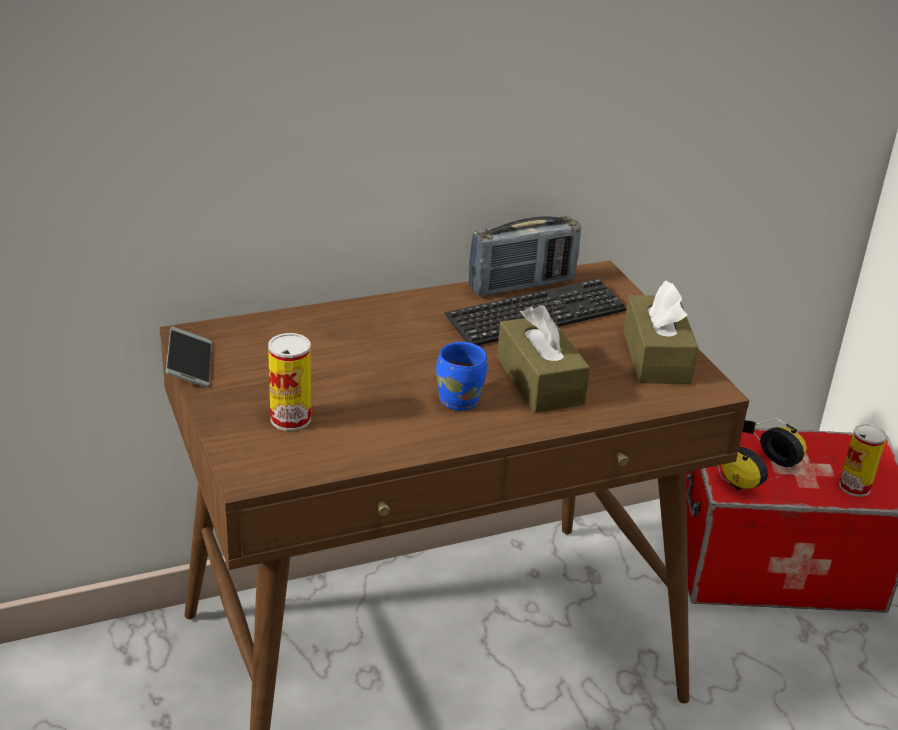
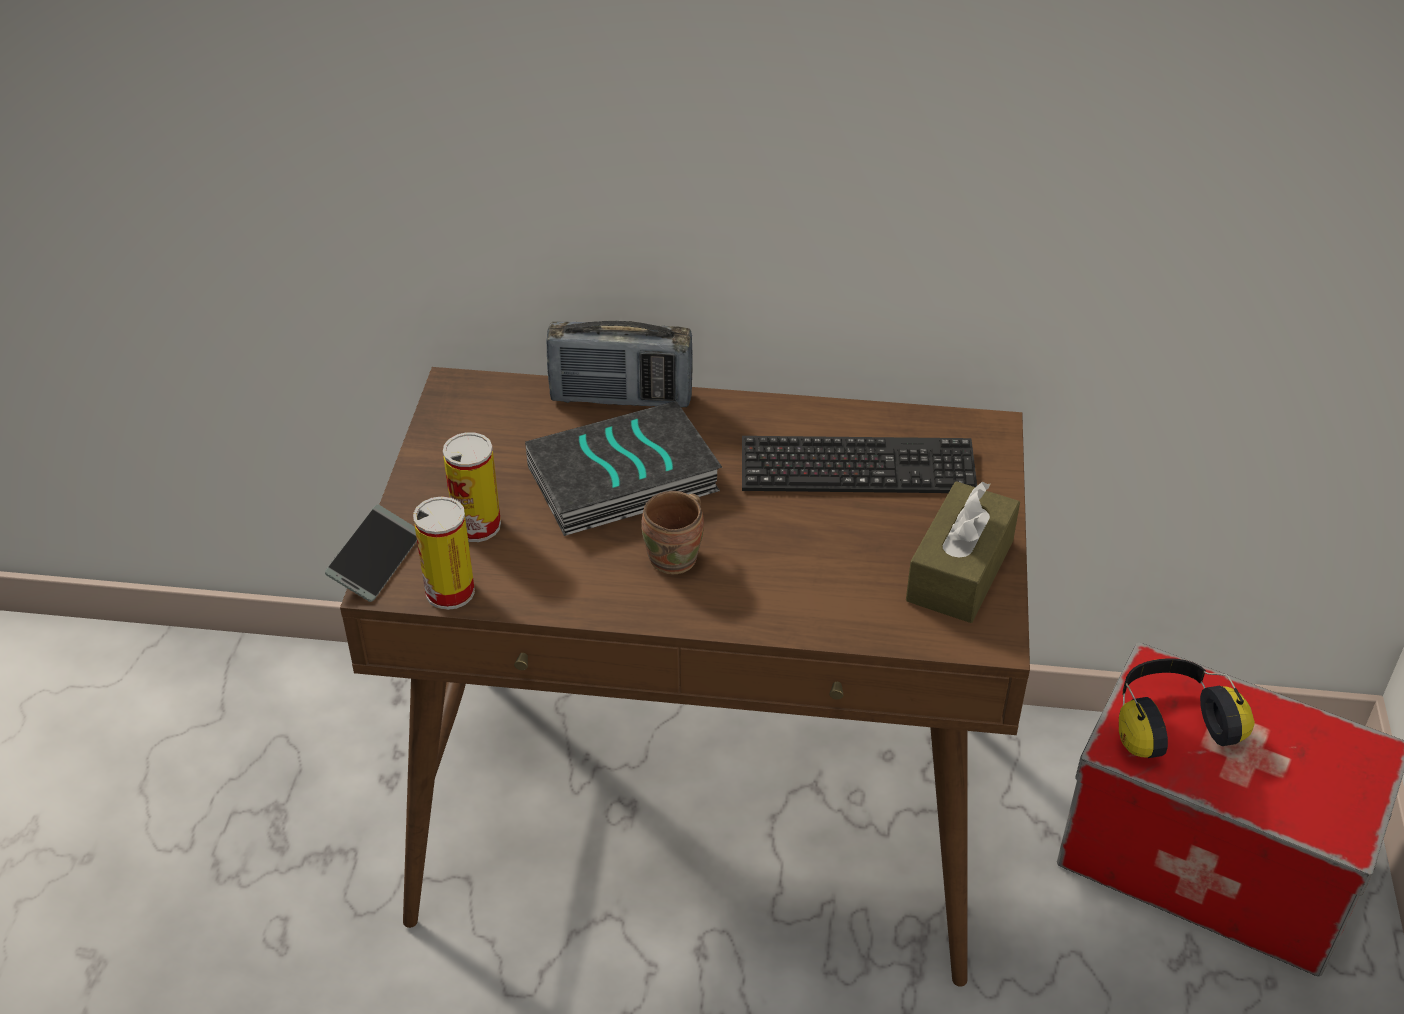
camera: 30 degrees right, 10 degrees up
phone [166,327,211,387] -> phone moved to [325,504,417,602]
blue mug [436,342,487,411] -> brown mug [641,491,704,574]
radio [469,216,581,296] -> radio moved to [546,321,693,408]
brown tissue box [497,305,590,413] -> none
can [839,423,887,497] -> can moved to [413,496,475,610]
none -> book [525,401,722,536]

